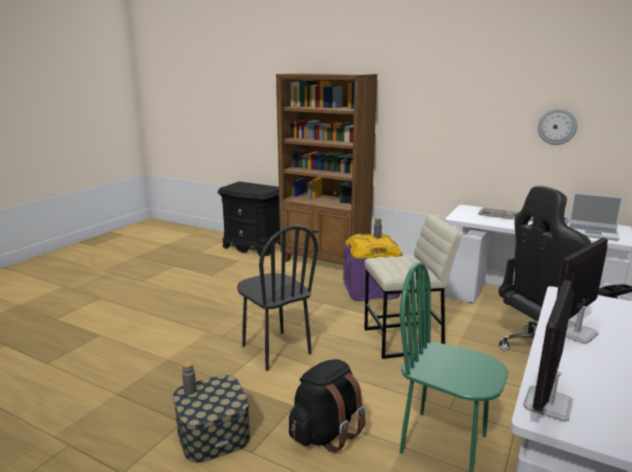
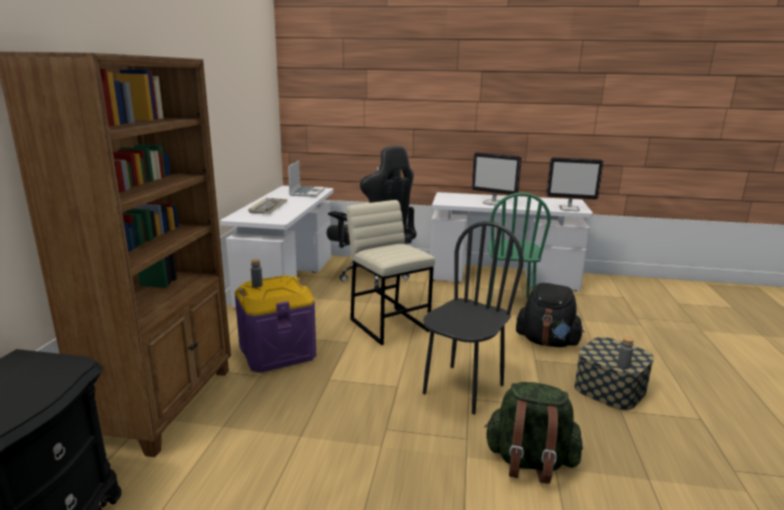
camera: 110 degrees left, 0 degrees up
wall clock [538,109,577,145] -> none
none -> green backpack [484,382,583,484]

